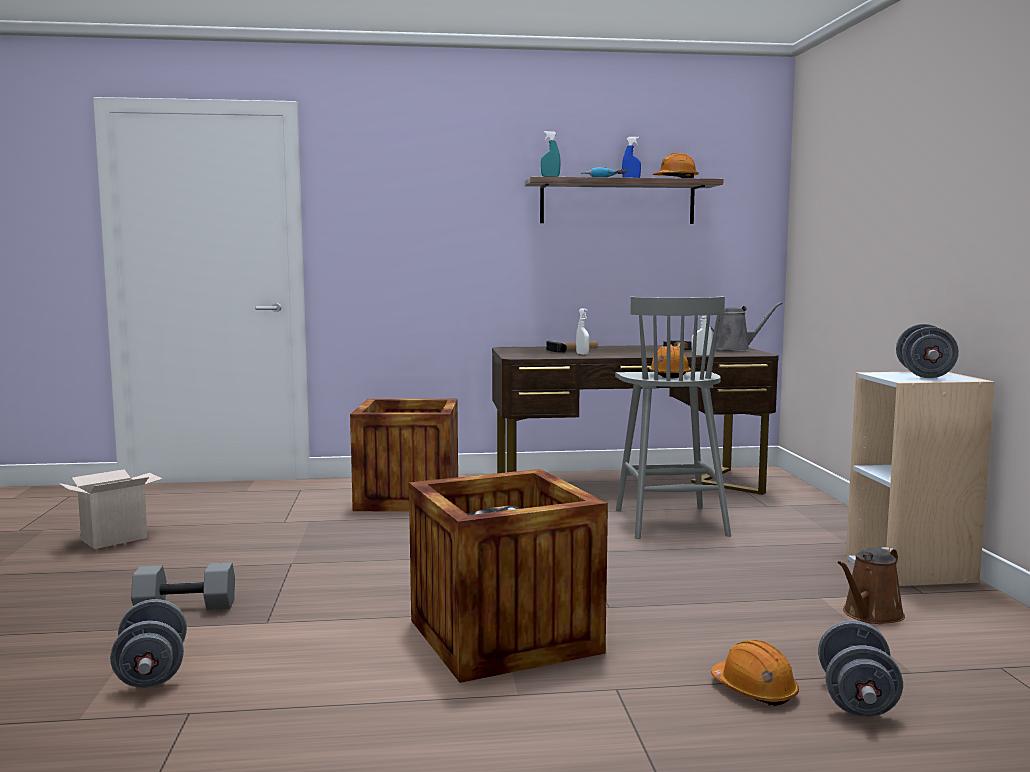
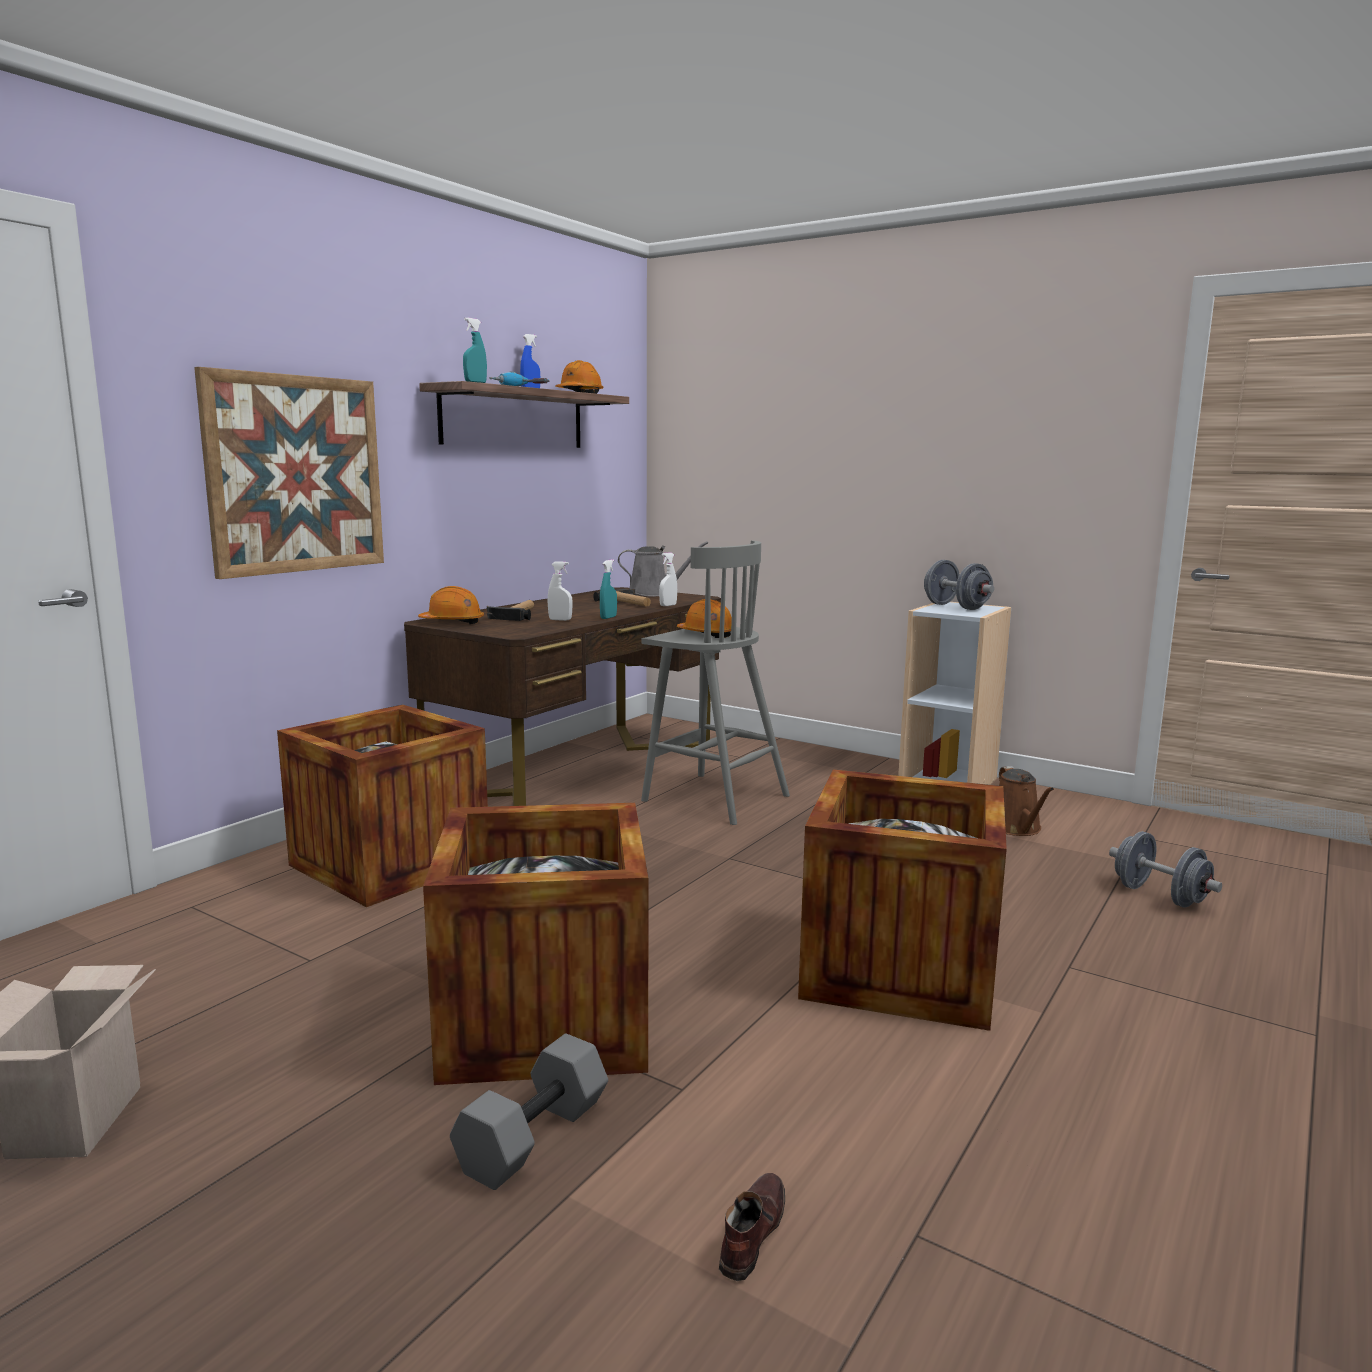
camera: 50 degrees left, 5 degrees up
grey dumbbell [110,599,187,688] -> brown shoe [719,1173,785,1281]
grey watering can [706,302,782,351] -> grey watering can turned 60 degrees clockwise [618,541,708,596]
orange hard hat [711,640,799,706] -> orange hard hat moved to [418,586,484,624]
none -> picture [194,367,384,579]
none -> crate [423,803,649,1085]
none -> turquoise spray bottle [600,560,617,619]

